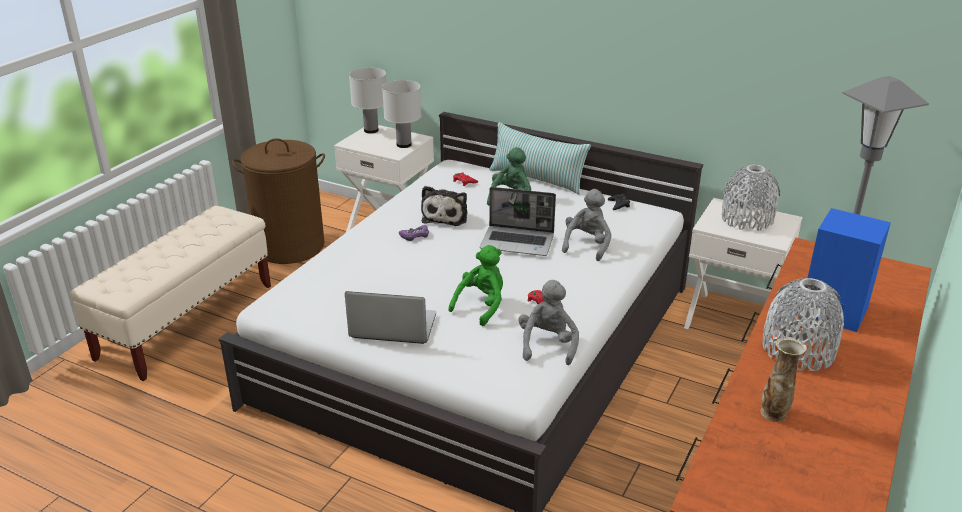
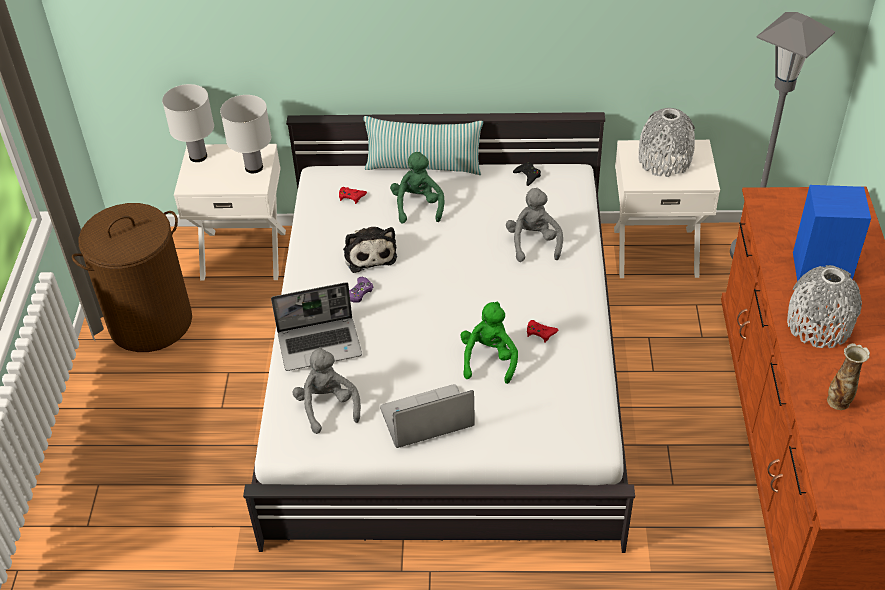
camera: 25 degrees left, 15 degrees up
beige bench [70,206,271,381] -> none
laptop [480,187,556,256] -> laptop moved to [271,282,362,371]
grey plush toy [518,280,579,365] -> grey plush toy moved to [293,347,361,434]

